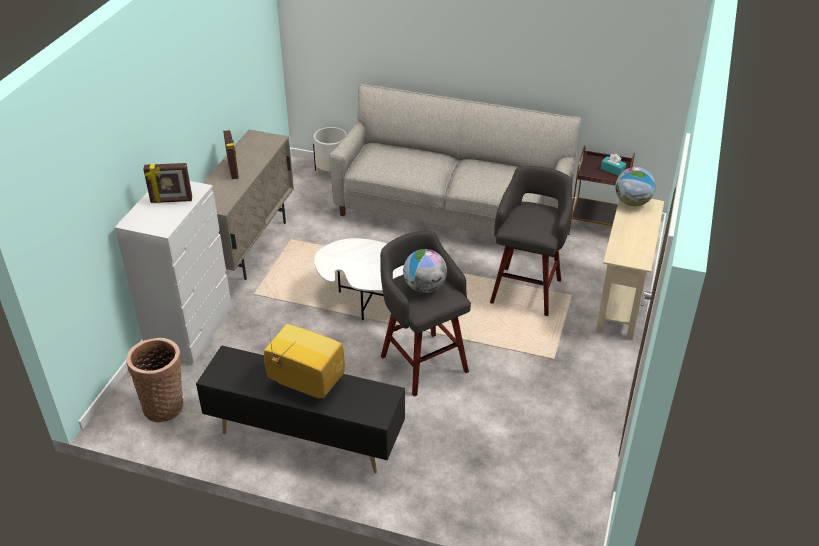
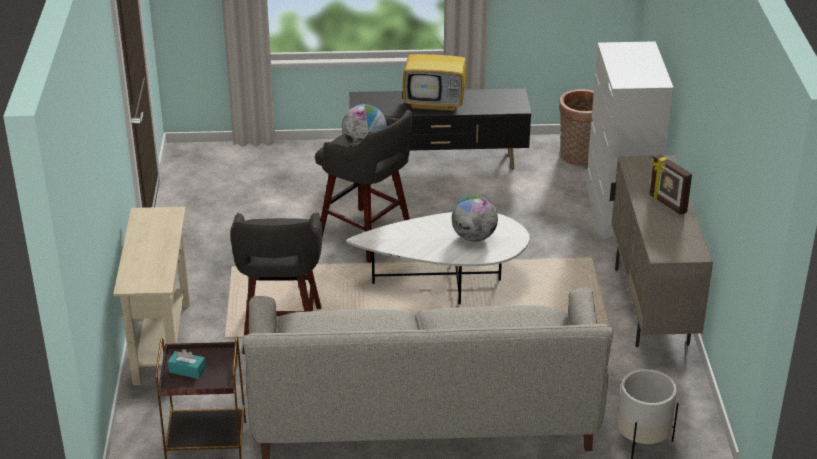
camera: 160 degrees right, 5 degrees down
picture frame [143,163,192,203] -> none
globe [615,167,655,206] -> globe moved to [452,195,498,242]

